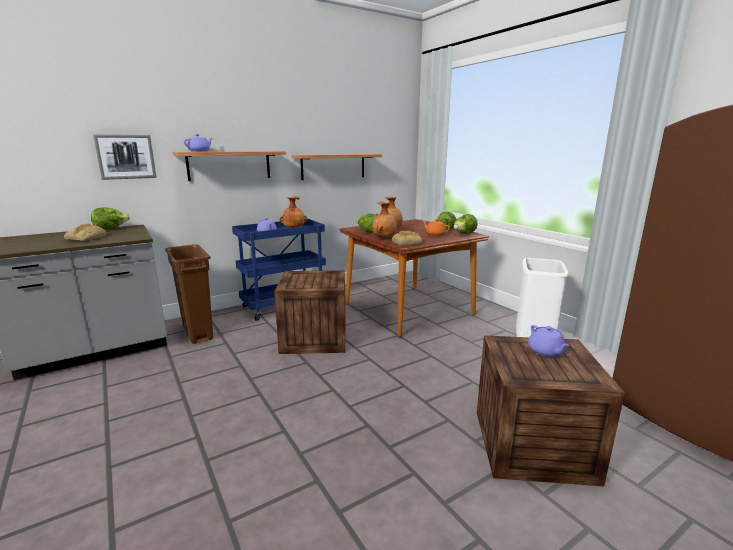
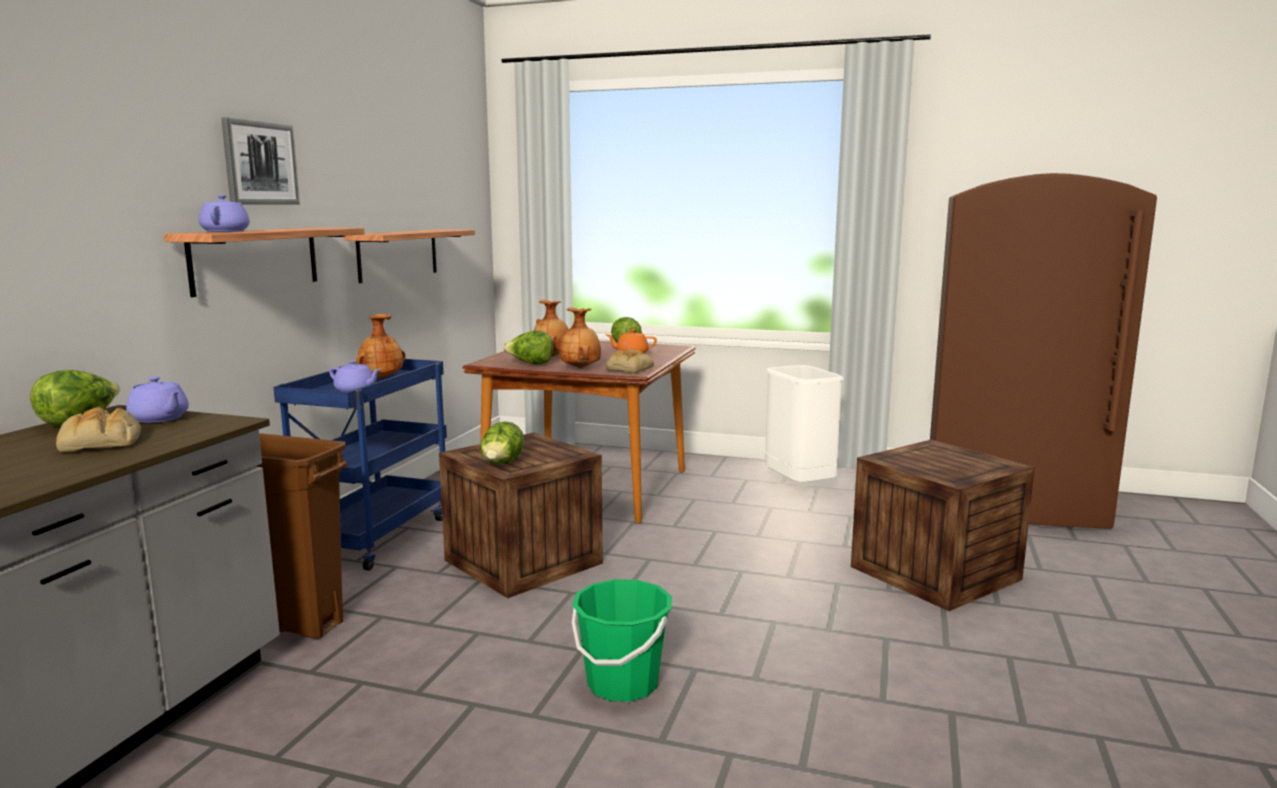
camera: 40 degrees left, 5 degrees down
picture [93,134,157,180] -> picture moved to [221,117,300,204]
lettuce [453,214,478,234] -> lettuce moved to [480,421,524,464]
purple teapot [528,325,569,357] -> purple teapot moved to [126,376,189,423]
none -> green bucket [572,579,672,702]

